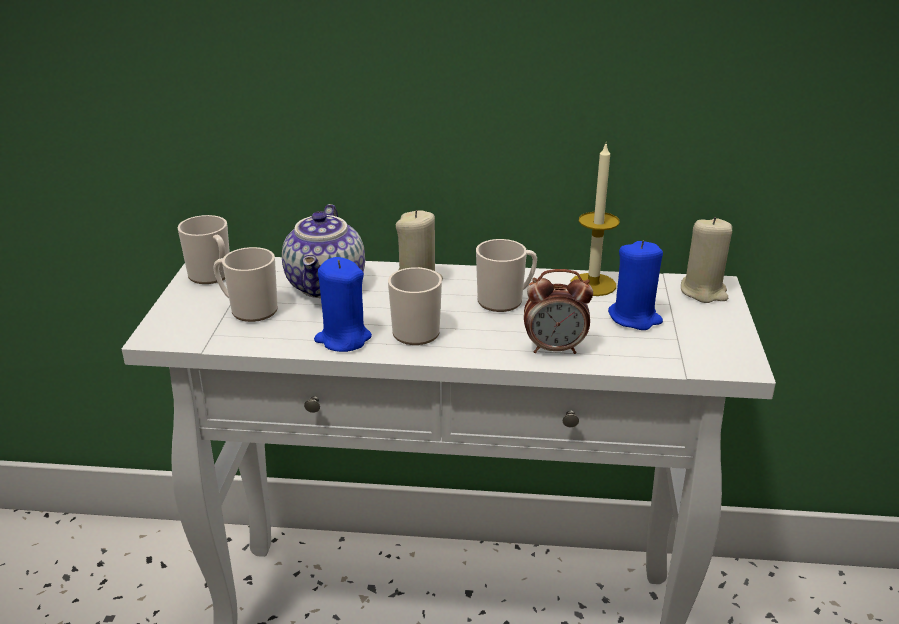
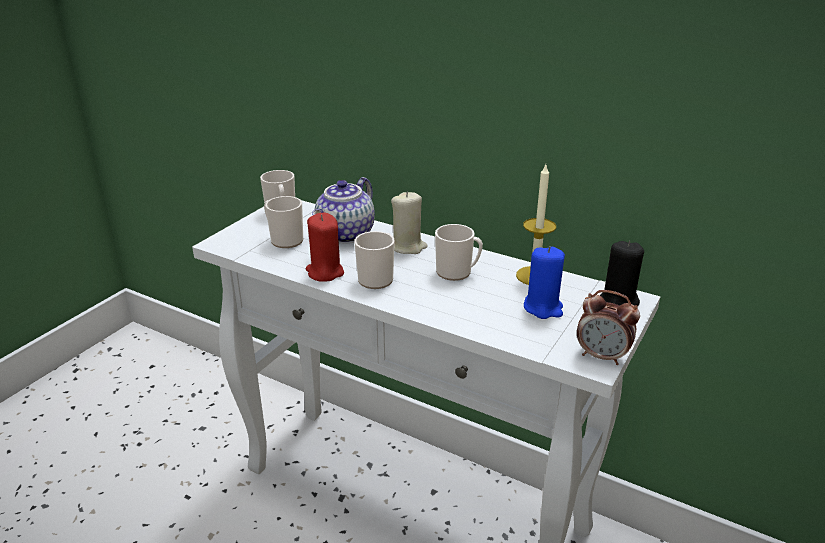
camera: 25 degrees right, 0 degrees up
blue candle [314,257,372,352] -> red candle [306,213,344,282]
alarm clock [524,269,593,354] -> alarm clock moved to [577,290,640,365]
beige candle [681,217,732,303] -> black candle [600,241,644,306]

